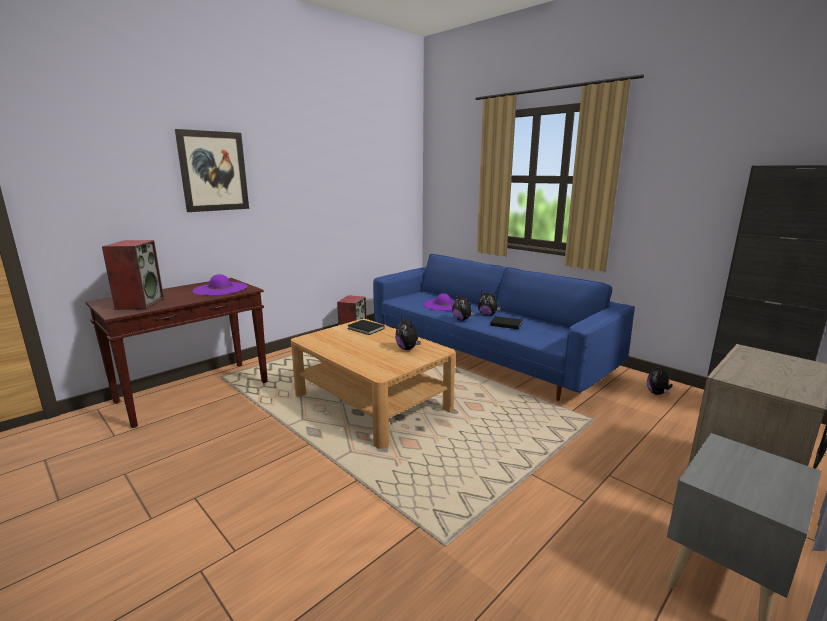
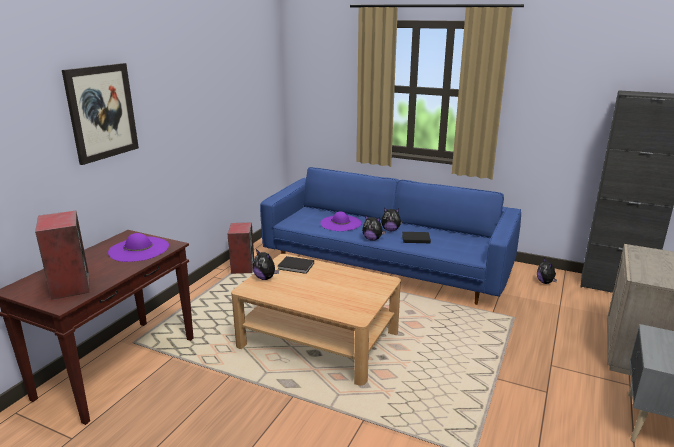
camera: 20 degrees left, 5 degrees up
plush toy [395,317,421,350] -> plush toy moved to [253,249,279,280]

